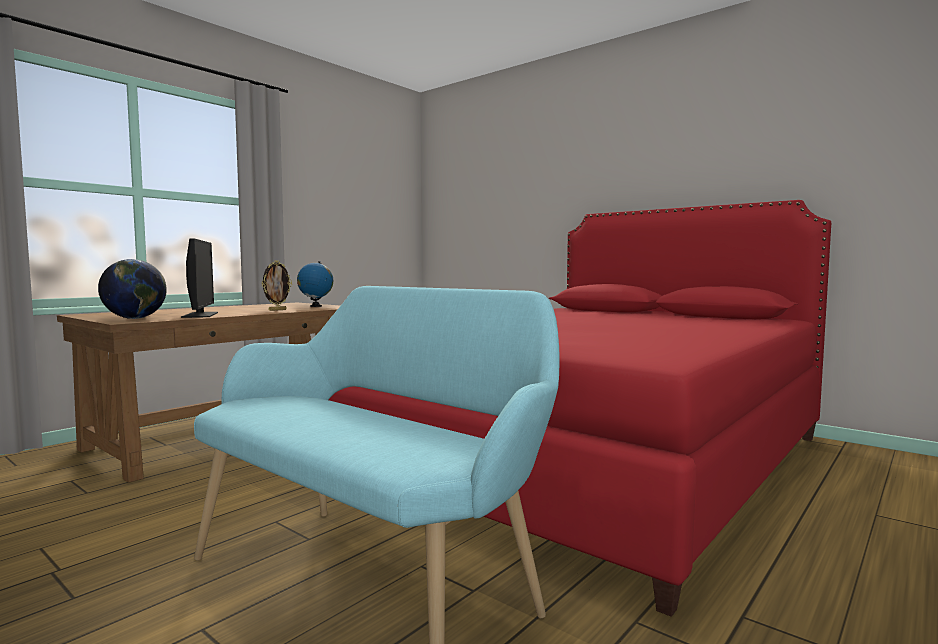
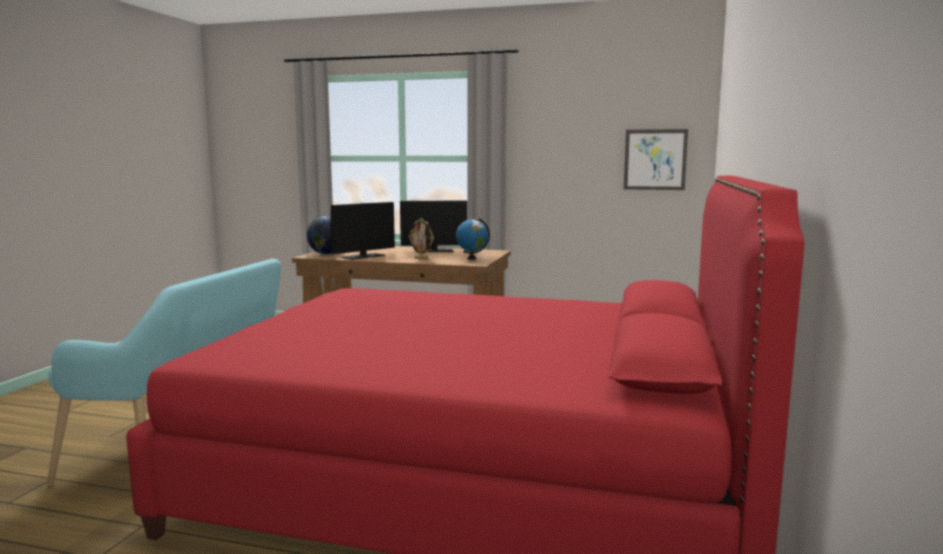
camera: 65 degrees right, 5 degrees up
none -> monitor [400,201,467,252]
none -> picture [624,129,688,190]

